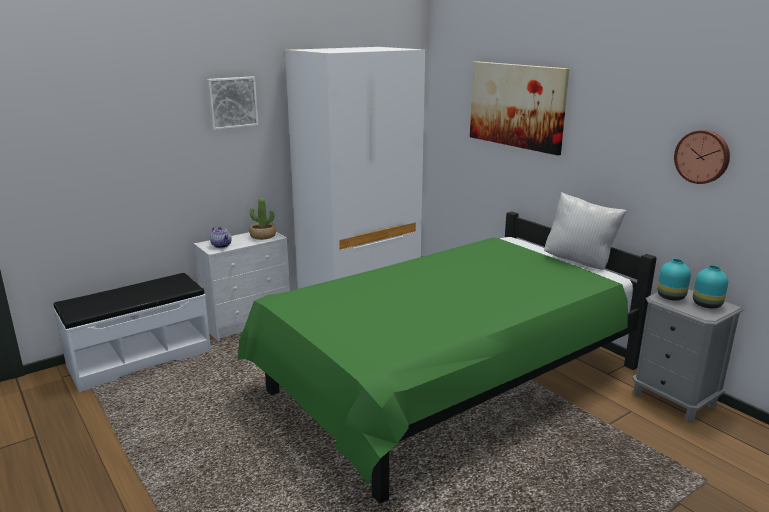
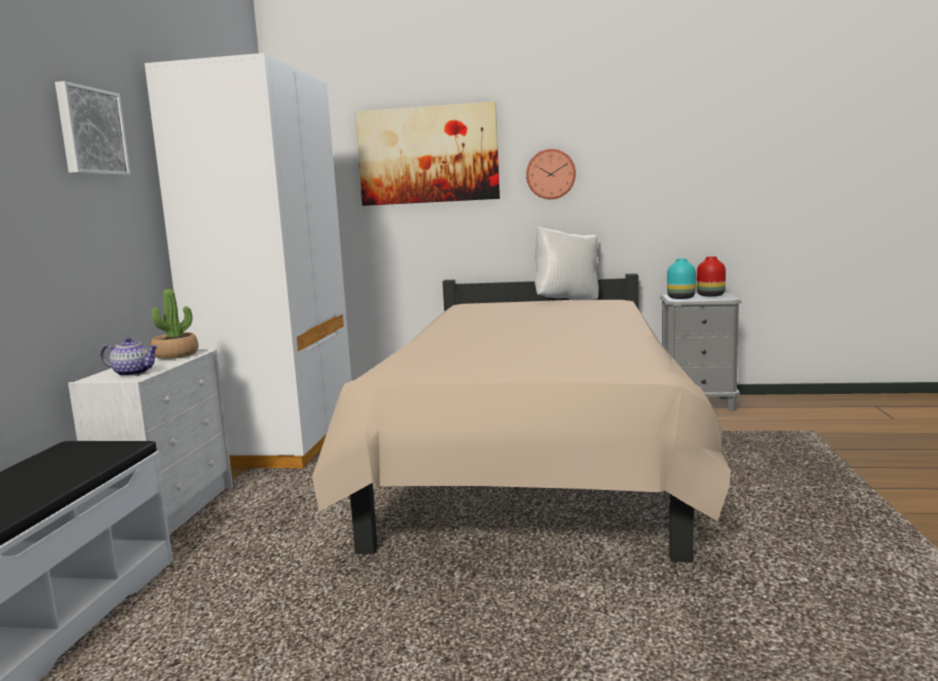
camera: 45 degrees left, 10 degrees down
green bed [238,211,657,504] -> beige bed [312,273,731,562]
wall clock [674,130,730,184] -> wall clock moved to [526,149,576,199]
turquoise vase [693,265,728,309] -> red vase [697,256,726,297]

